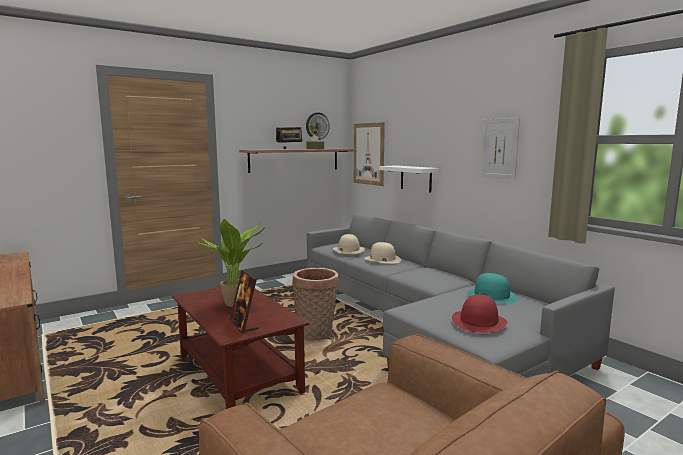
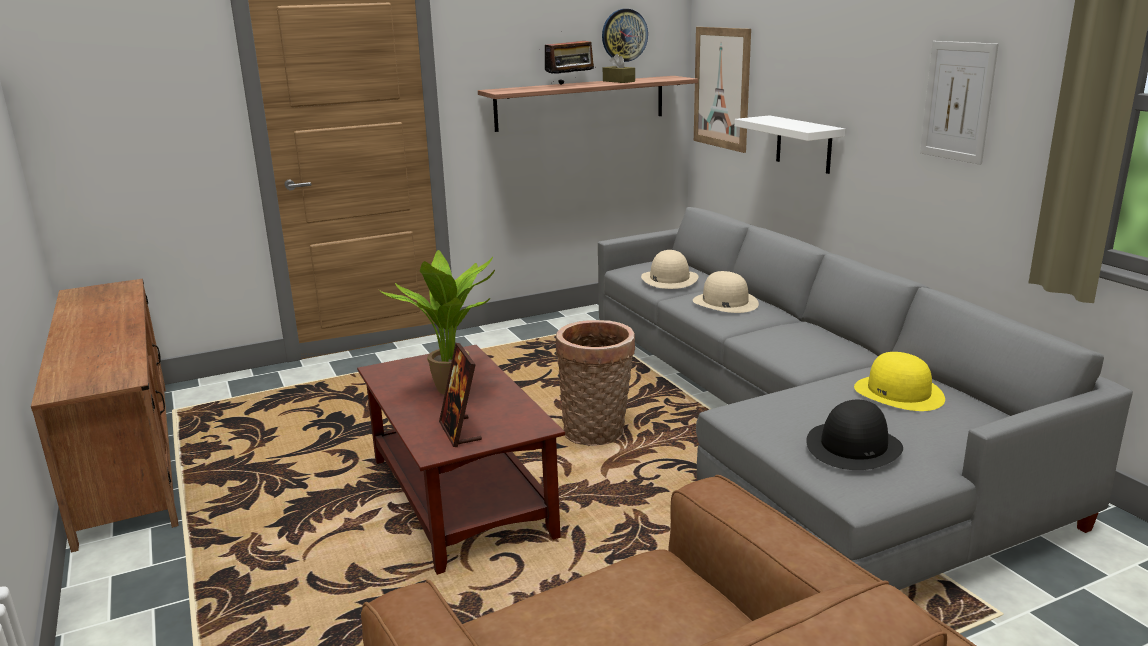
camera: 10 degrees right, 10 degrees up
red hat [452,294,507,333] -> black hat [806,400,903,470]
turquoise hat [467,273,518,304] -> yellow hat [854,352,945,411]

